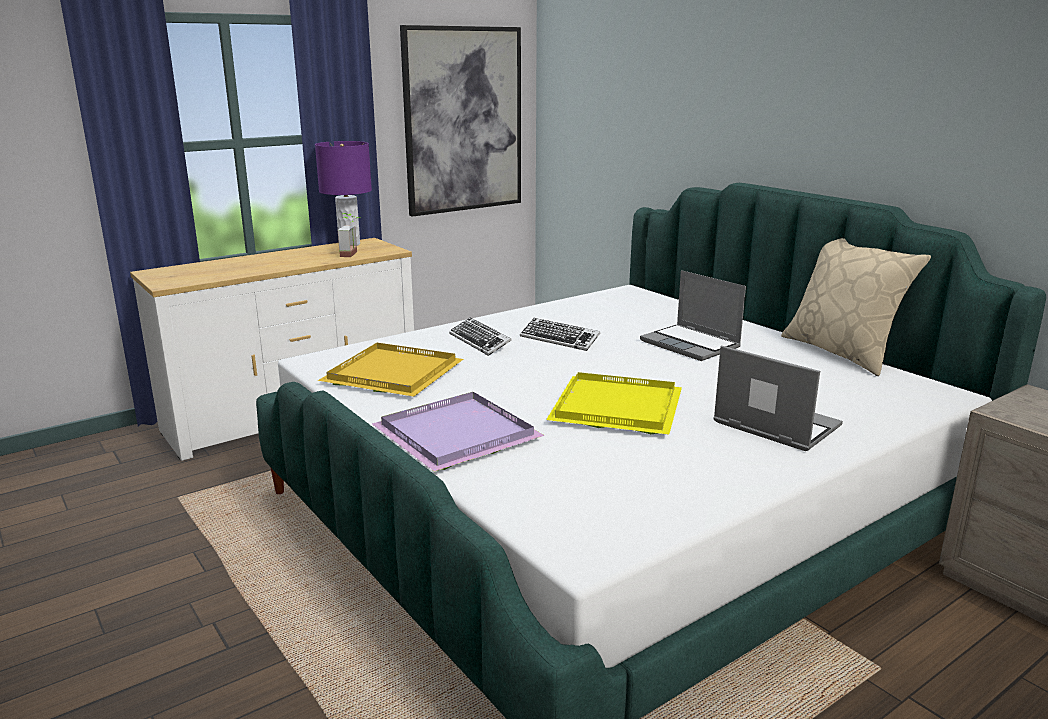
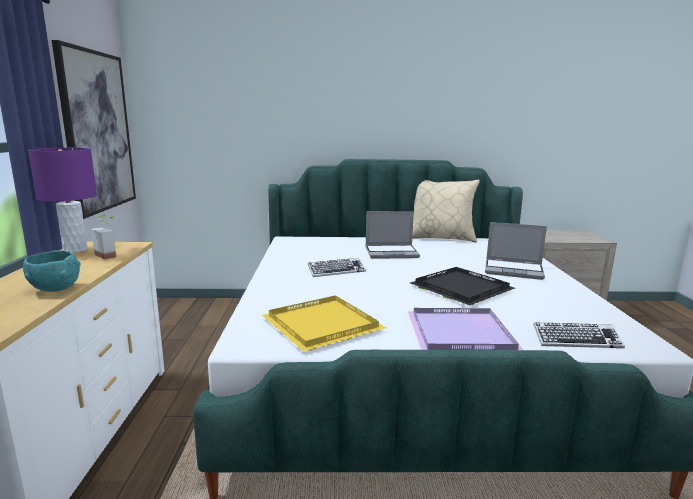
camera: 55 degrees left, 5 degrees down
keyboard [449,318,512,356] -> keyboard moved to [533,322,625,348]
yellow tray [546,372,682,435] -> black tray [410,267,515,306]
laptop [713,345,843,451] -> laptop turned 150 degrees counterclockwise [485,222,547,280]
none -> turquoise bowl [23,250,80,292]

